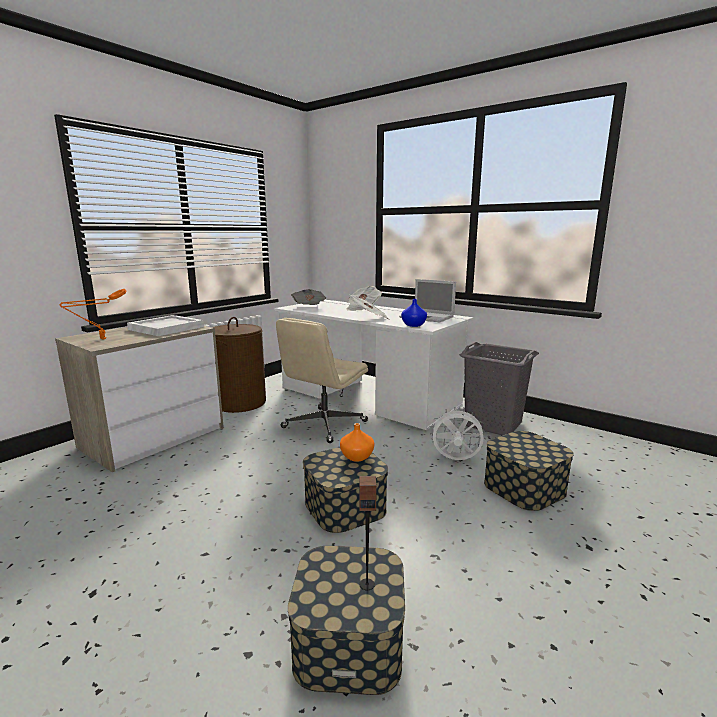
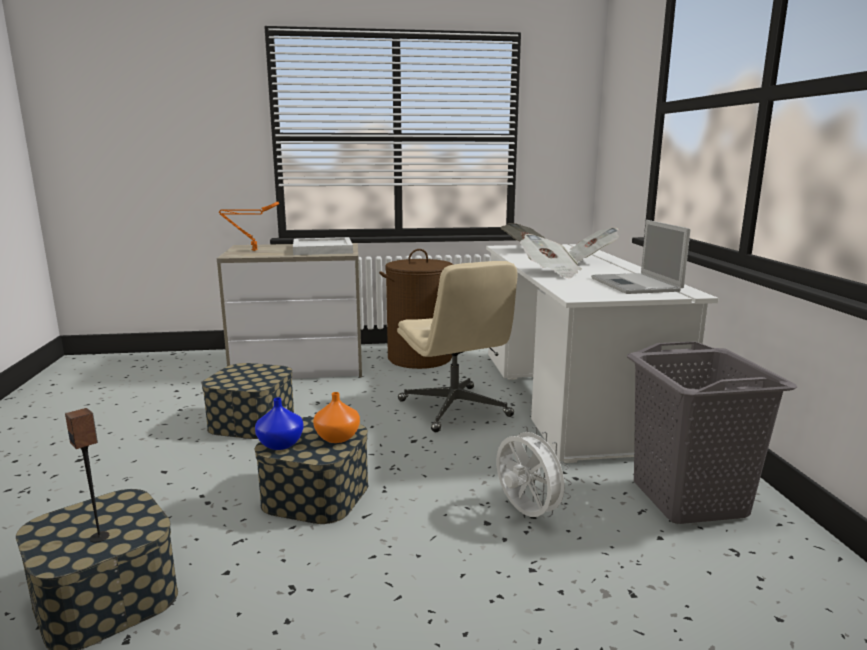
camera: 45 degrees right, 0 degrees up
beige office chair [276,318,368,443] -> beige office chair turned 105 degrees counterclockwise [397,261,518,432]
blue vase [401,299,427,327] -> blue vase moved to [255,398,304,450]
storage box [484,431,573,511] -> storage box moved to [201,363,294,439]

